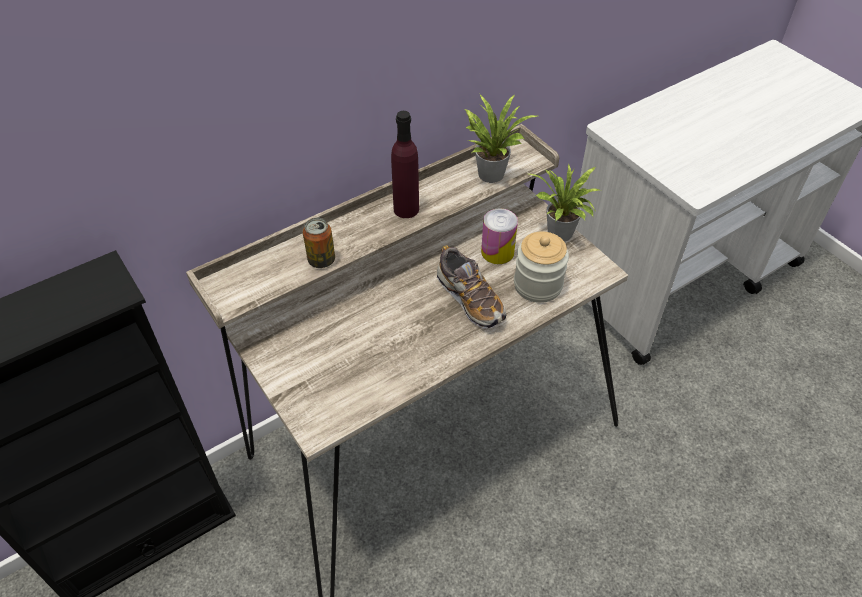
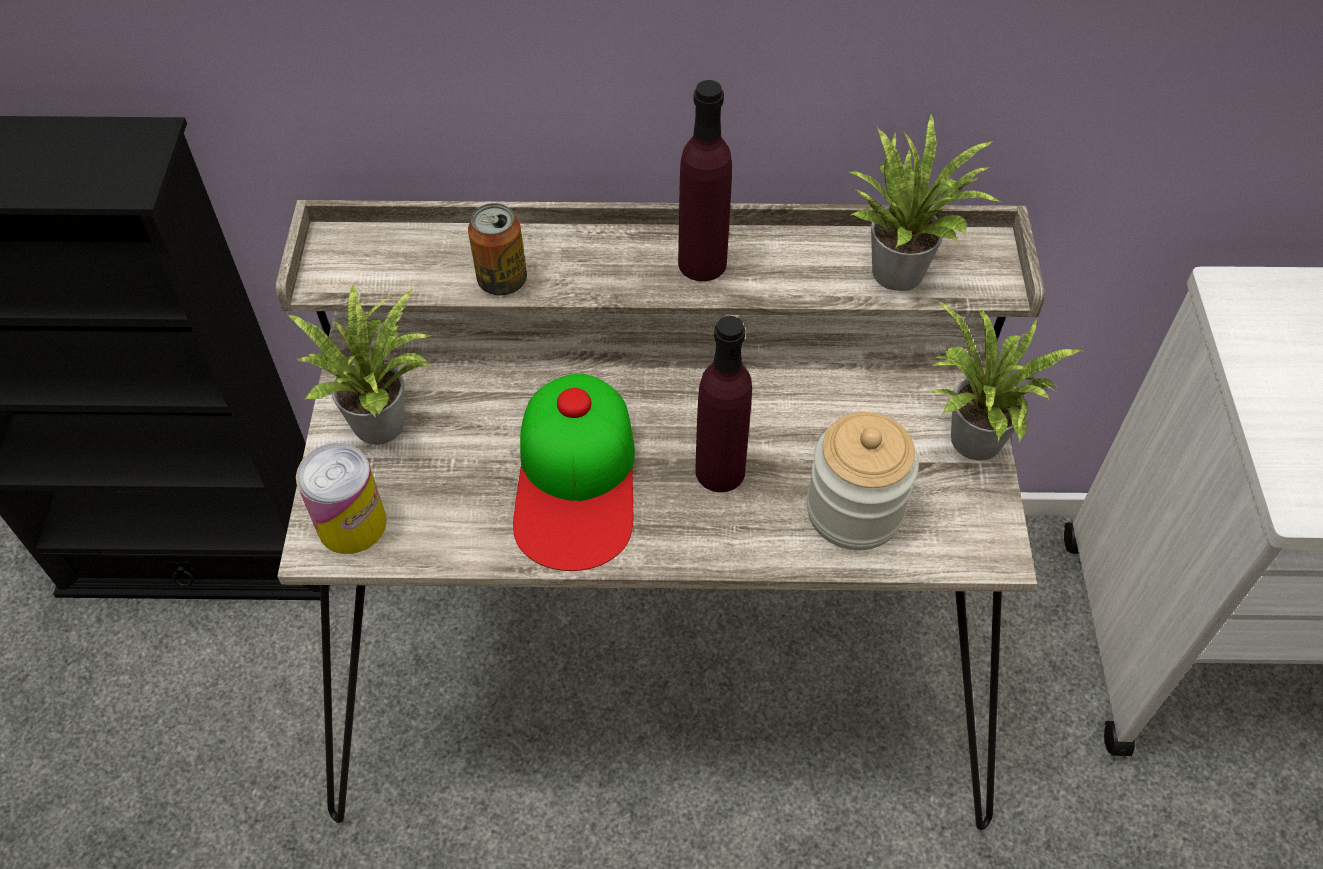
camera: 35 degrees right, 5 degrees up
shoe [437,245,506,329] -> purple bottle [695,316,752,492]
can [481,208,518,264] -> can moved to [296,443,387,554]
none -> potted plant [287,282,433,445]
none -> cap [513,374,635,571]

